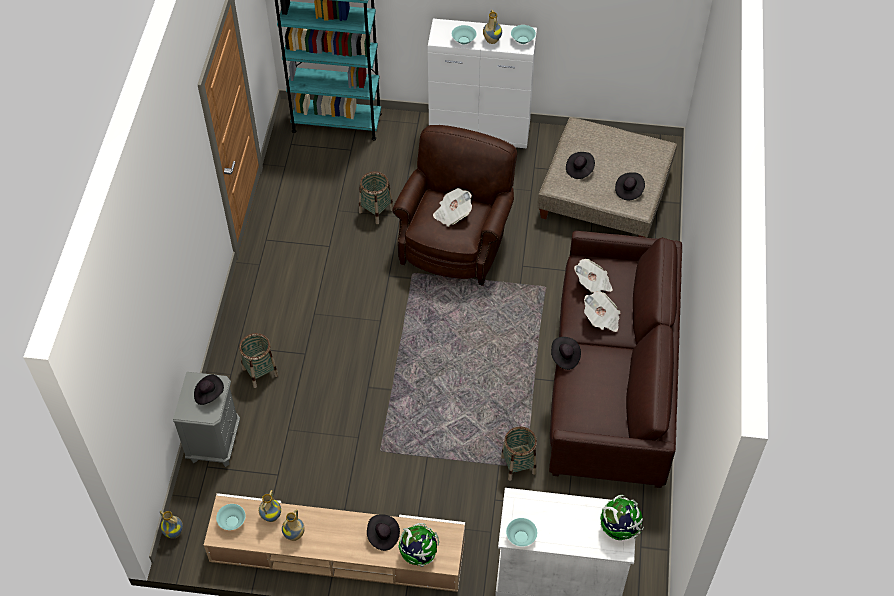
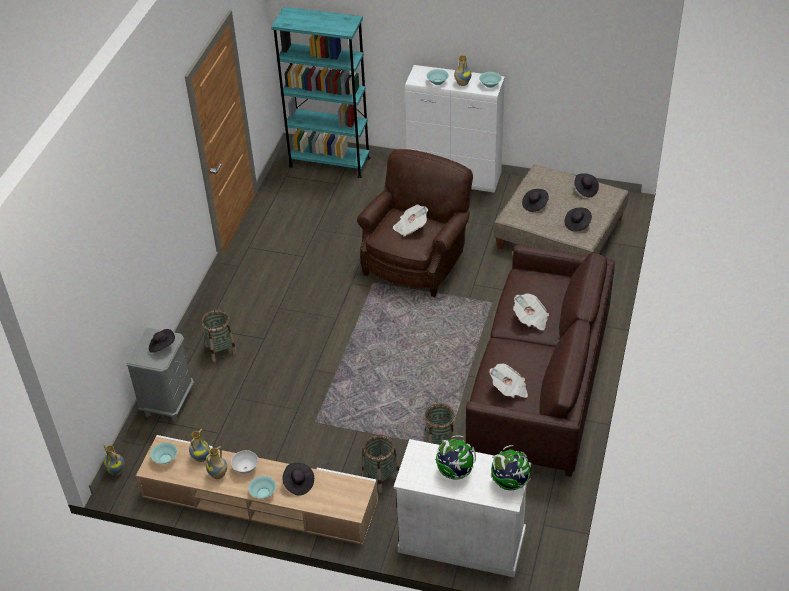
camera: 10 degrees right, 10 degrees down
basket [359,171,393,224] -> basket moved to [362,435,399,492]
globe [398,523,439,567] -> globe moved to [435,435,476,479]
turquoise bowl [506,518,537,547] -> turquoise bowl moved to [249,476,276,498]
black hat [551,337,581,370] -> black hat moved to [574,173,599,197]
newspaper [574,259,613,293] -> newspaper moved to [489,364,528,398]
none -> white bowl [231,450,258,474]

